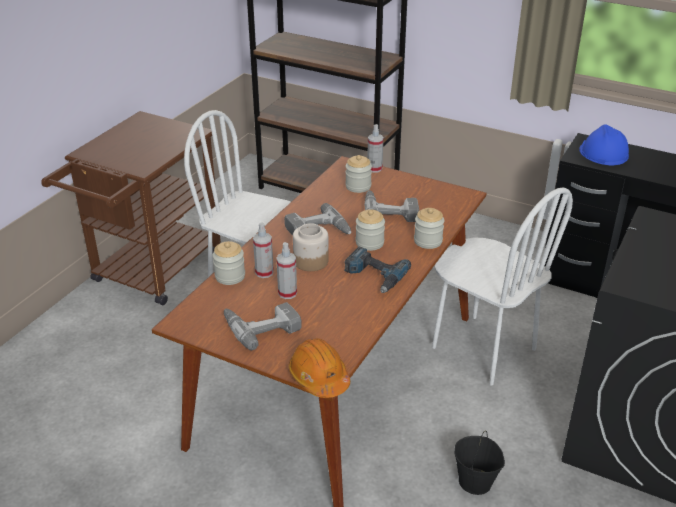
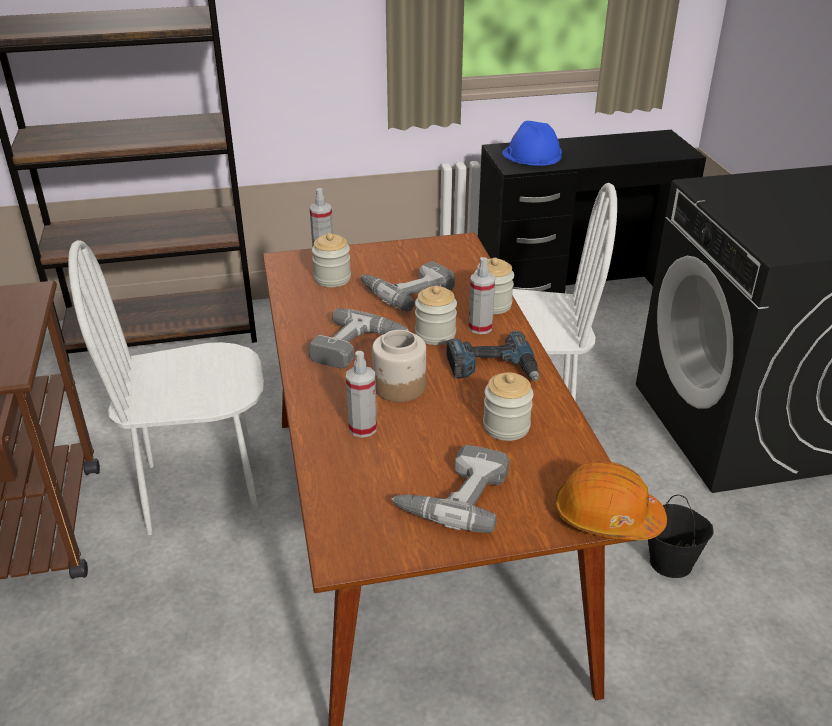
camera: 40 degrees left, 0 degrees up
jar [213,241,245,285] -> jar moved to [483,372,533,441]
spray bottle [276,242,297,299] -> spray bottle moved to [468,257,495,334]

